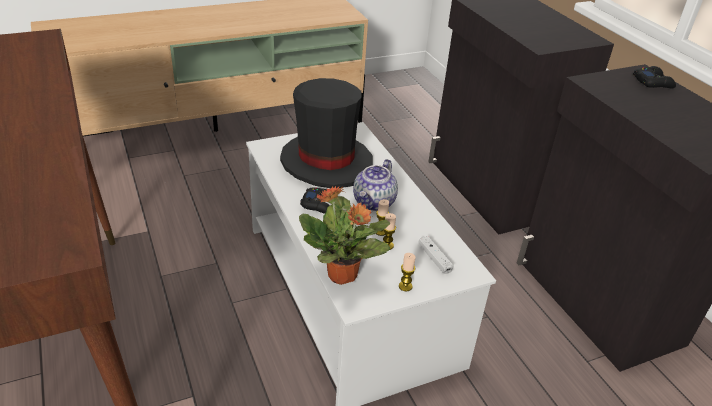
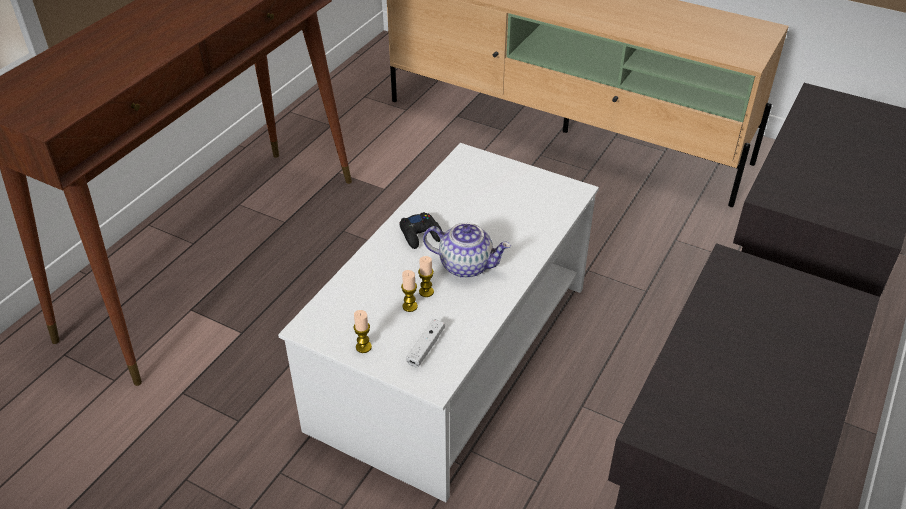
camera: 55 degrees right, 5 degrees up
black hat [280,78,373,188] -> none
potted plant [299,186,390,285] -> none
teapot [353,159,398,211] -> teapot turned 150 degrees counterclockwise [423,223,511,278]
black game controller [633,66,676,88] -> none

